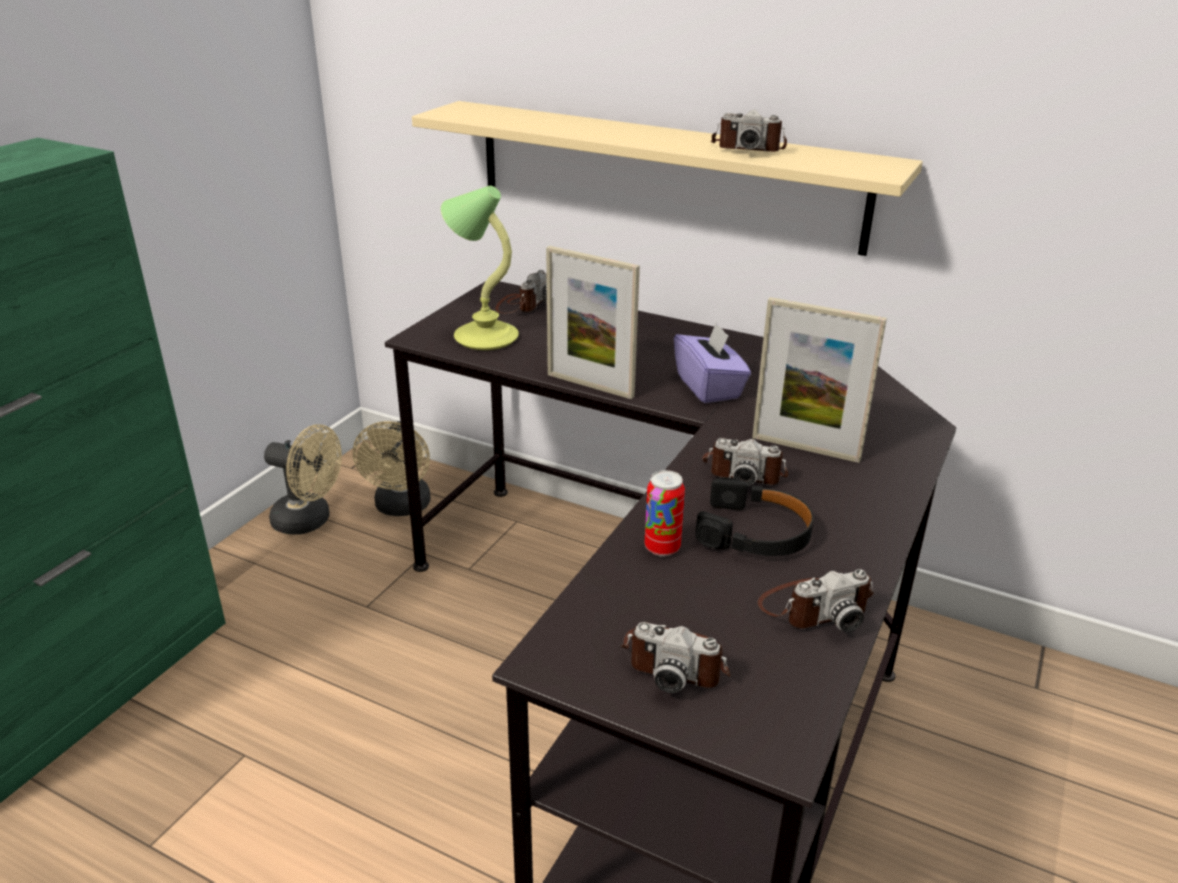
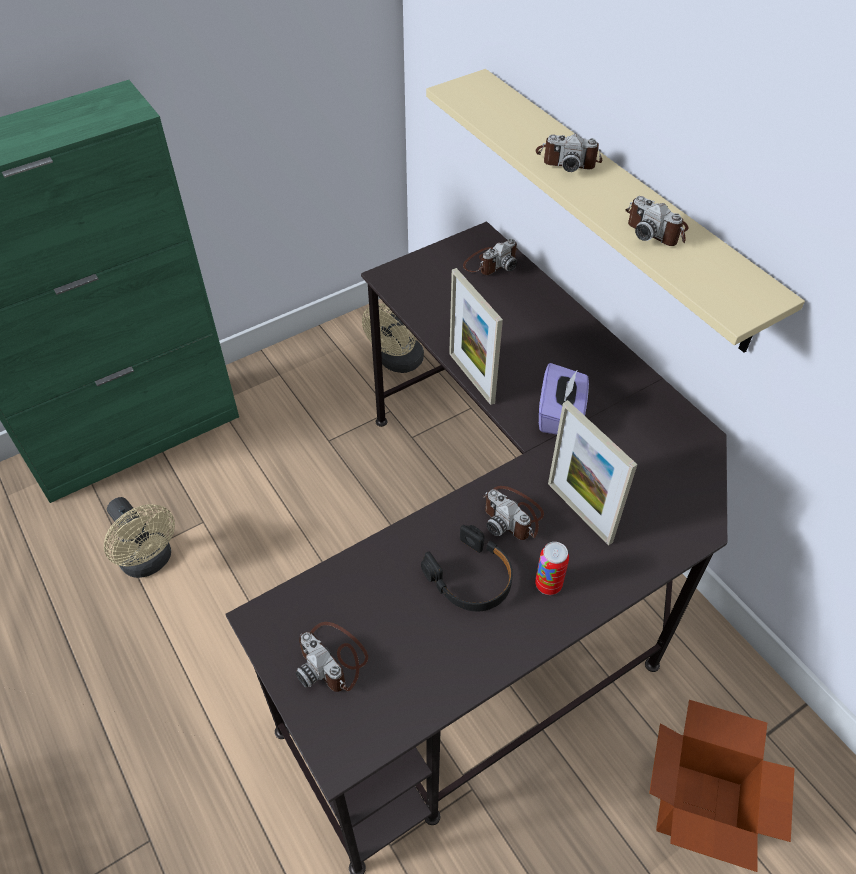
camera: 30 degrees right, 20 degrees up
beige fan [264,424,342,535] -> beige fan moved to [104,497,175,578]
table lamp [441,185,519,350] -> none
can [645,470,685,557] -> can moved to [535,542,569,595]
camera [758,569,874,632] -> camera moved to [536,134,602,172]
none -> cardboard box [649,700,795,872]

